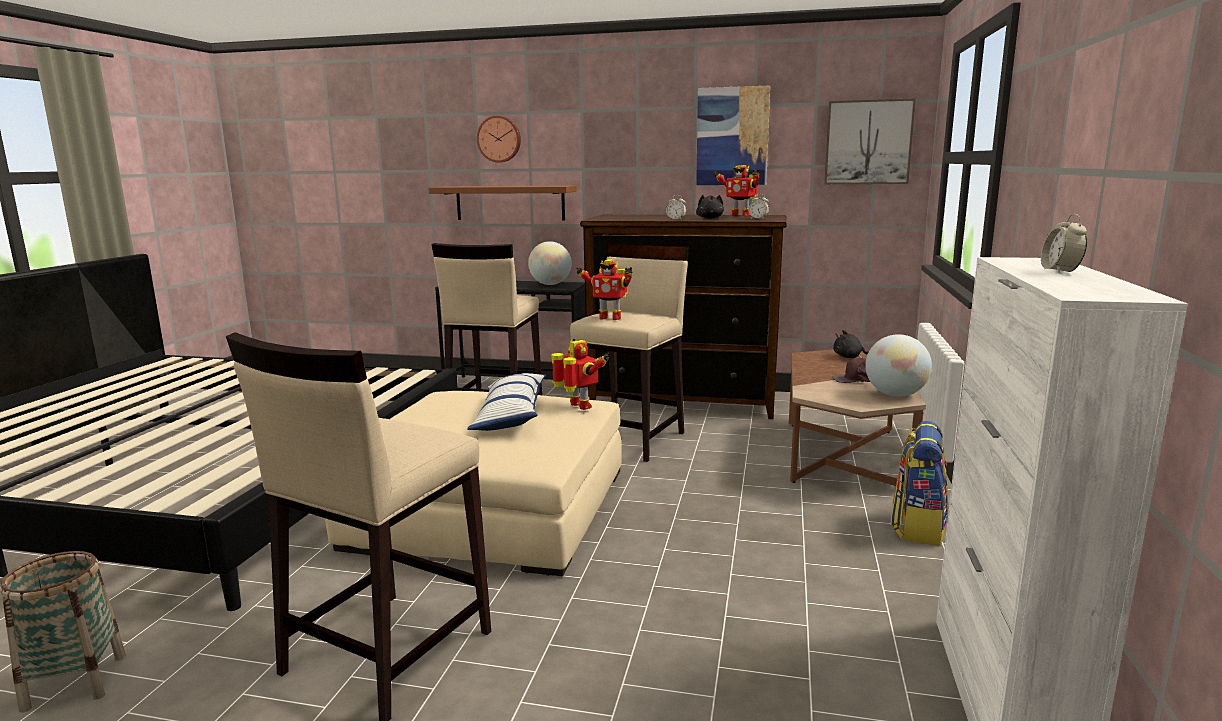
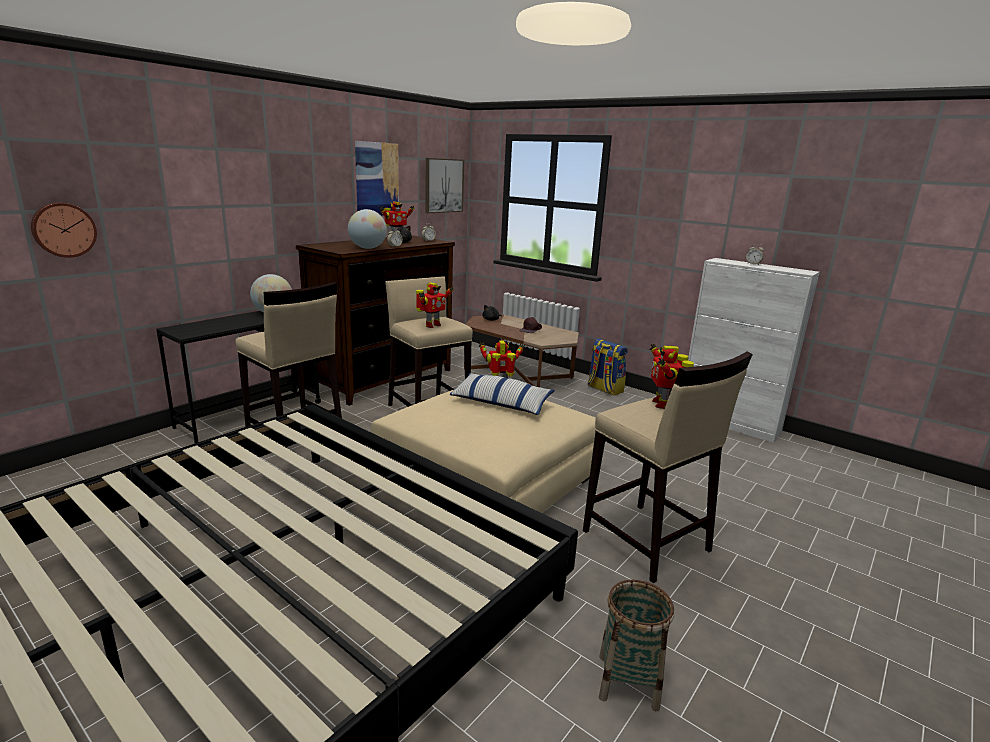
camera: 65 degrees left, 5 degrees up
brown shelf [429,185,577,220] -> none
wall clock [476,116,521,162] -> wall clock moved to [31,203,97,258]
globe [865,334,932,397] -> globe moved to [348,209,387,249]
none -> toy robot [649,344,694,409]

